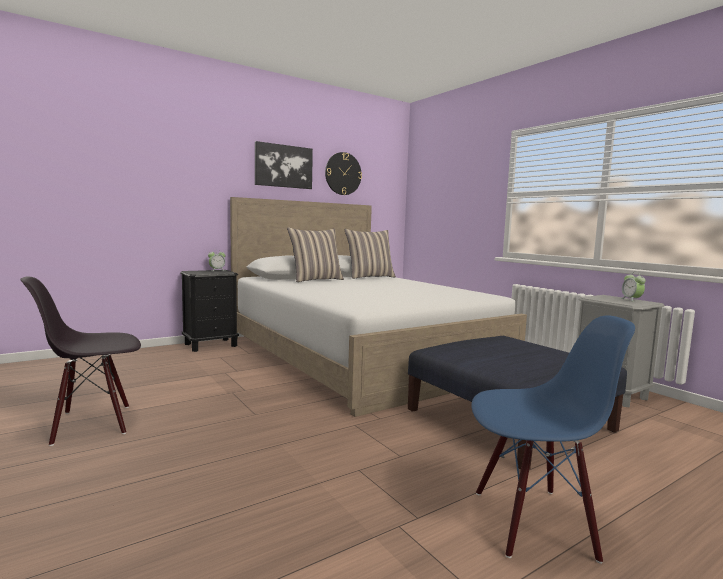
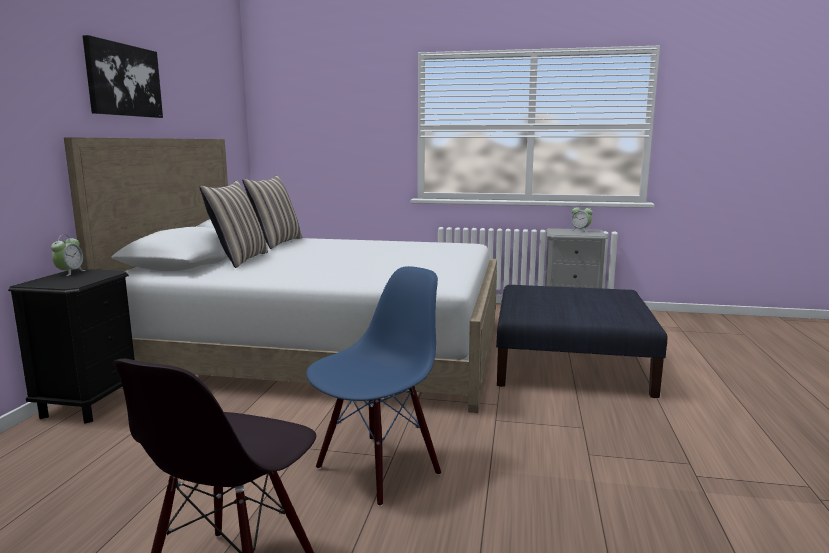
camera: 45 degrees left, 5 degrees up
wall clock [325,152,362,195] -> none
blue chair [471,315,635,564] -> blue chair moved to [306,266,441,507]

